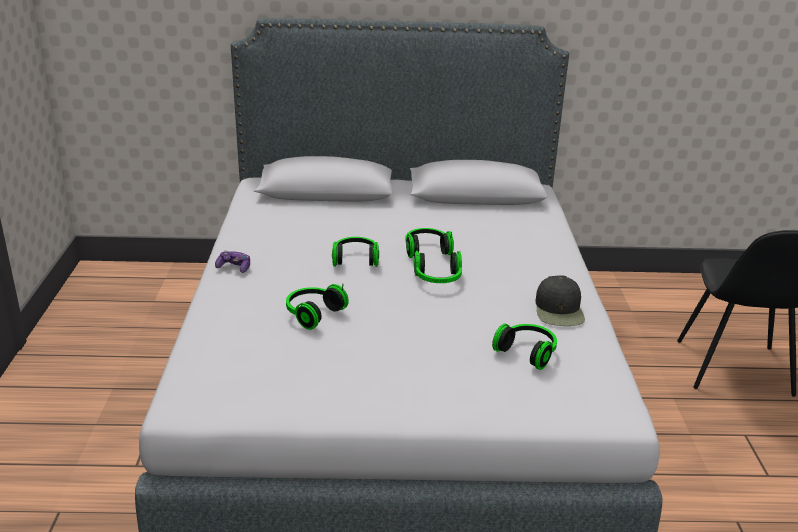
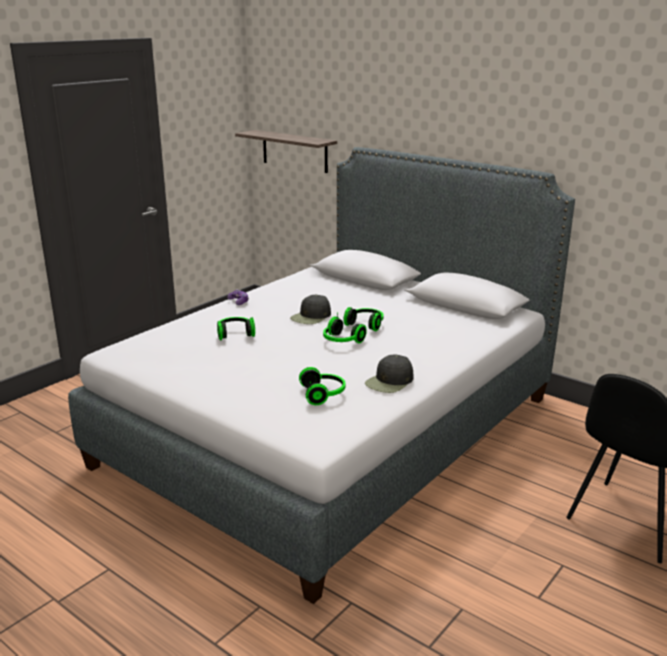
camera: 40 degrees right, 5 degrees down
headphones [332,237,379,267] -> black cap [290,295,331,324]
none -> shelf [235,130,337,173]

